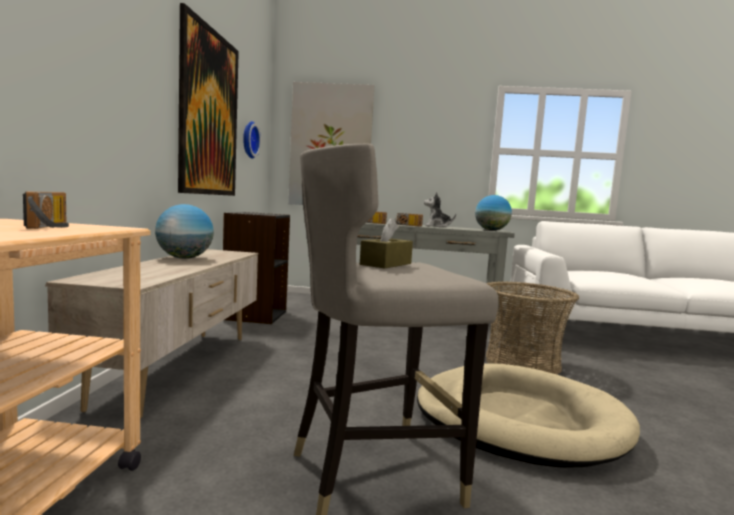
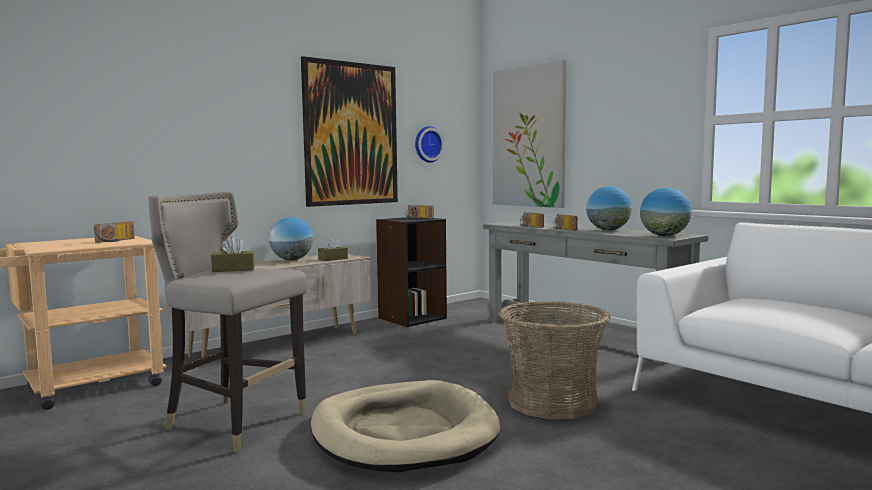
camera: 45 degrees right, 0 degrees up
plush toy [424,192,456,227] -> globe [586,186,632,230]
none -> brown tissue box [318,237,348,261]
none -> radio [406,205,434,218]

